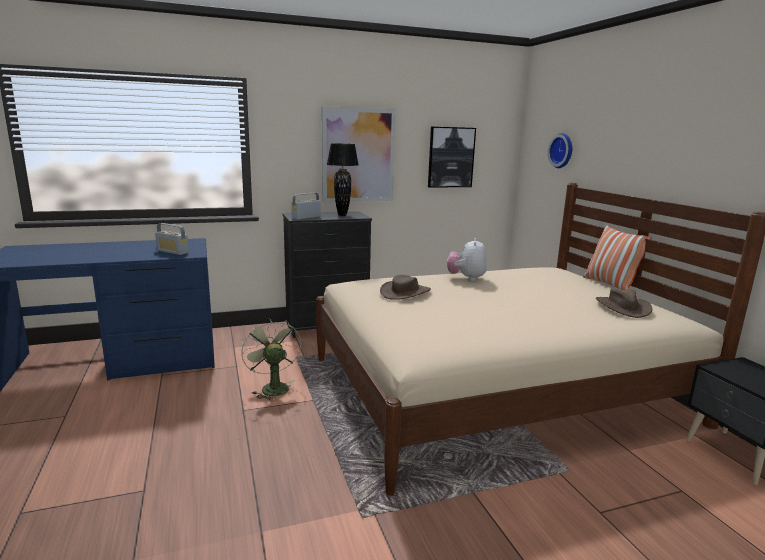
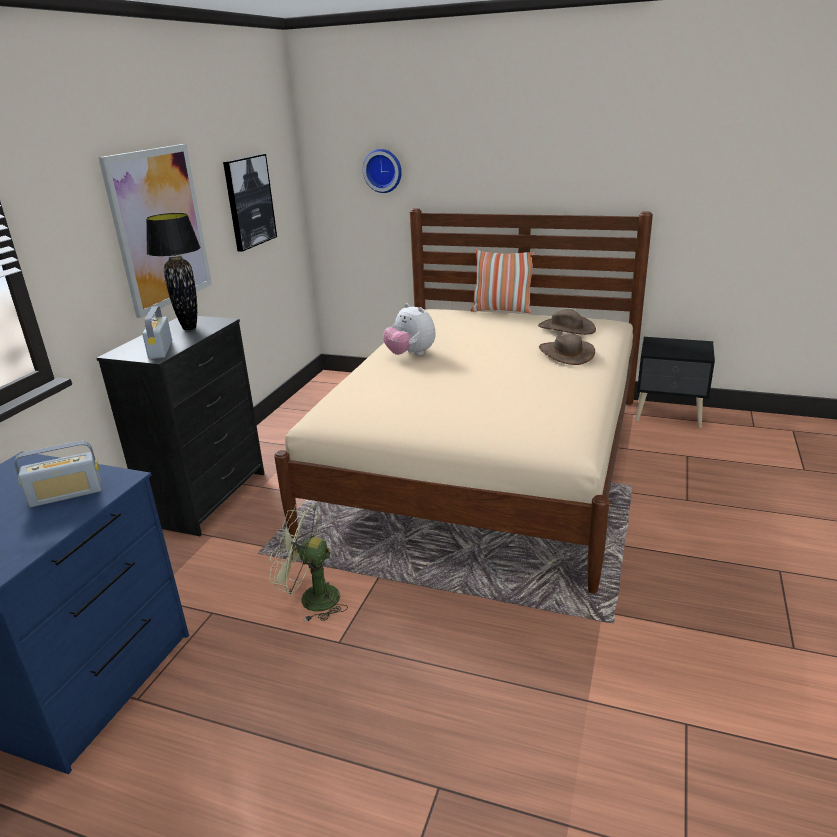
camera: 50 degrees left, 10 degrees up
brown hat [380,275,431,300] -> brown hat moved to [539,333,595,365]

